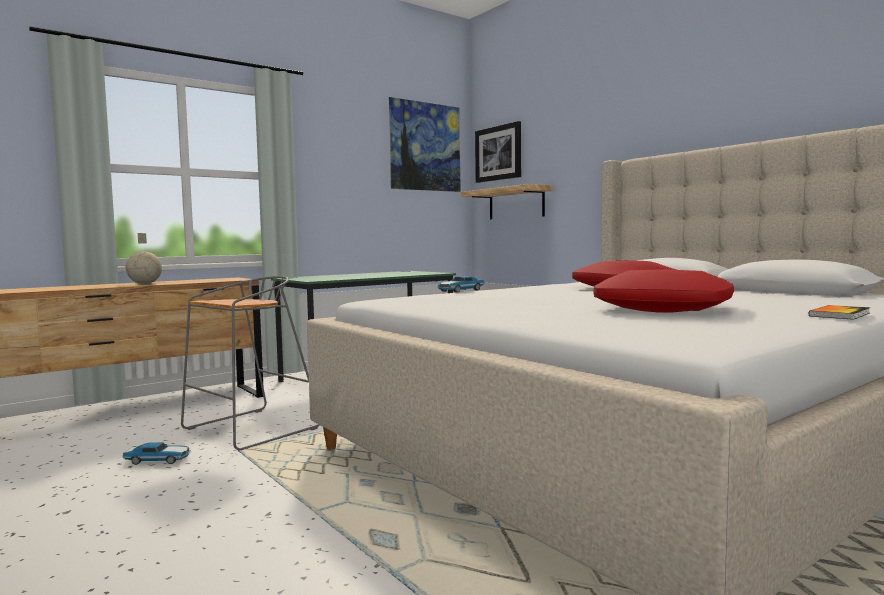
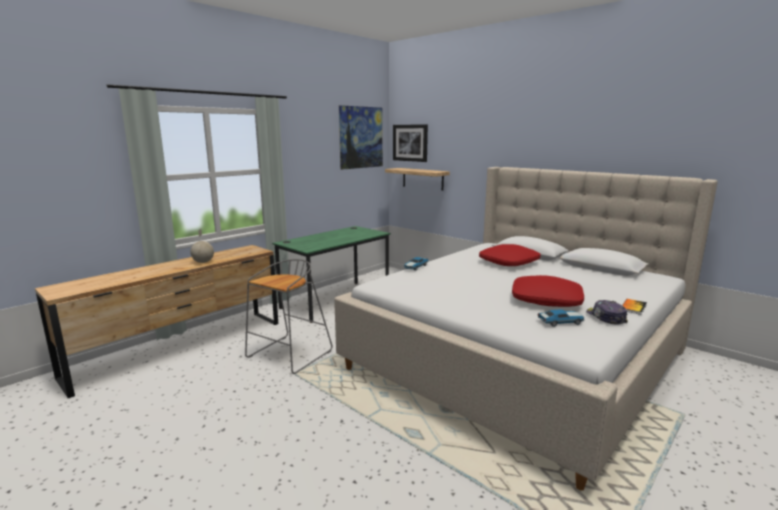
camera: 10 degrees left, 10 degrees up
toy car [123,442,191,465] -> toy car moved to [537,309,585,327]
none -> cap [586,300,628,324]

